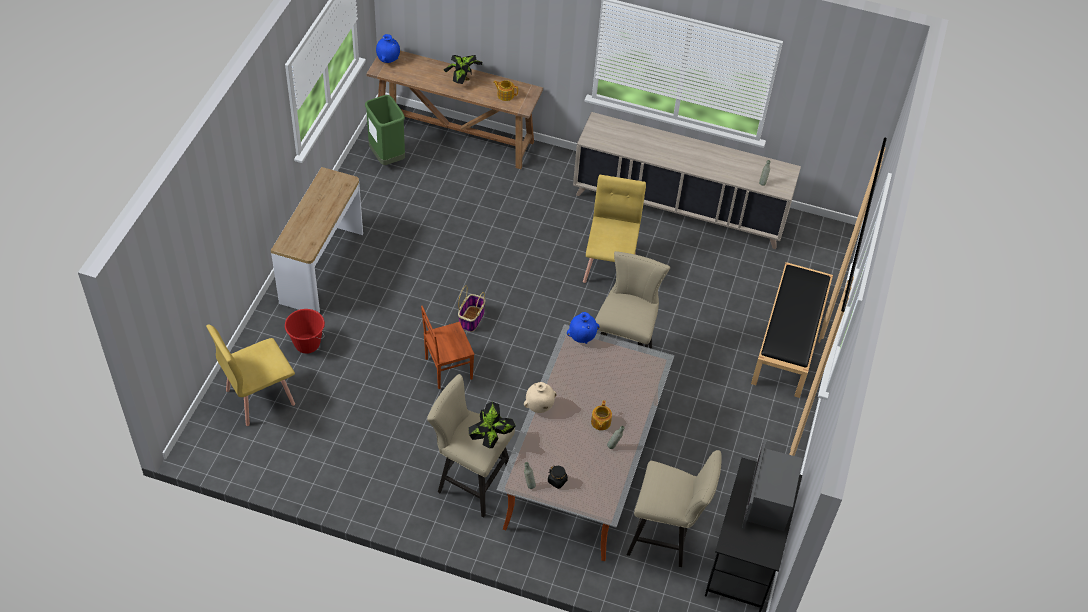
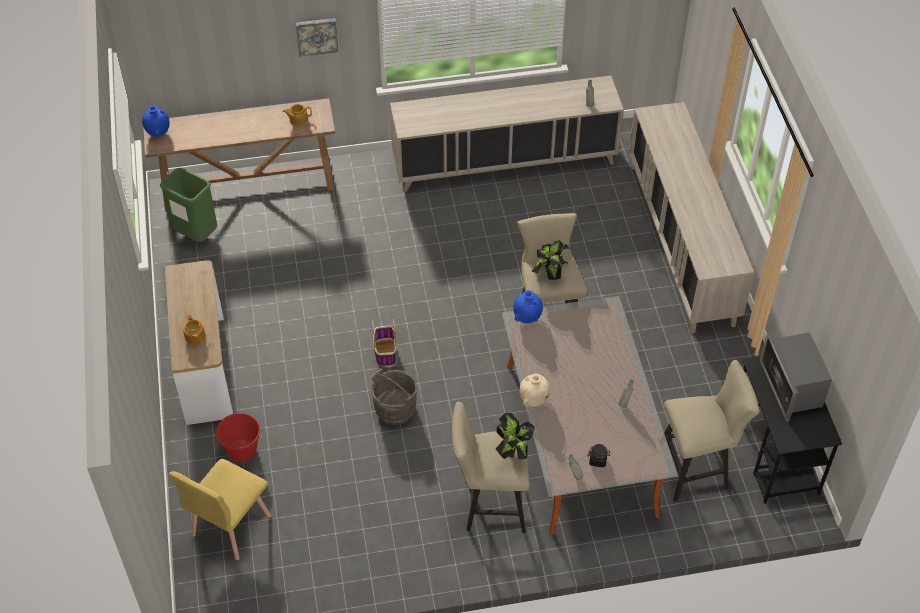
camera: 25 degrees left, 0 degrees up
brown chair [421,306,475,389] -> grey bucket [371,368,417,425]
potted plant [444,55,482,84] -> potted plant moved to [532,240,569,280]
yellow chair [583,175,646,283] -> none
teapot [591,400,612,430] -> teapot moved to [183,314,205,345]
black bench [751,262,833,398] -> beige cabinet [629,102,754,333]
none -> picture [296,18,338,57]

